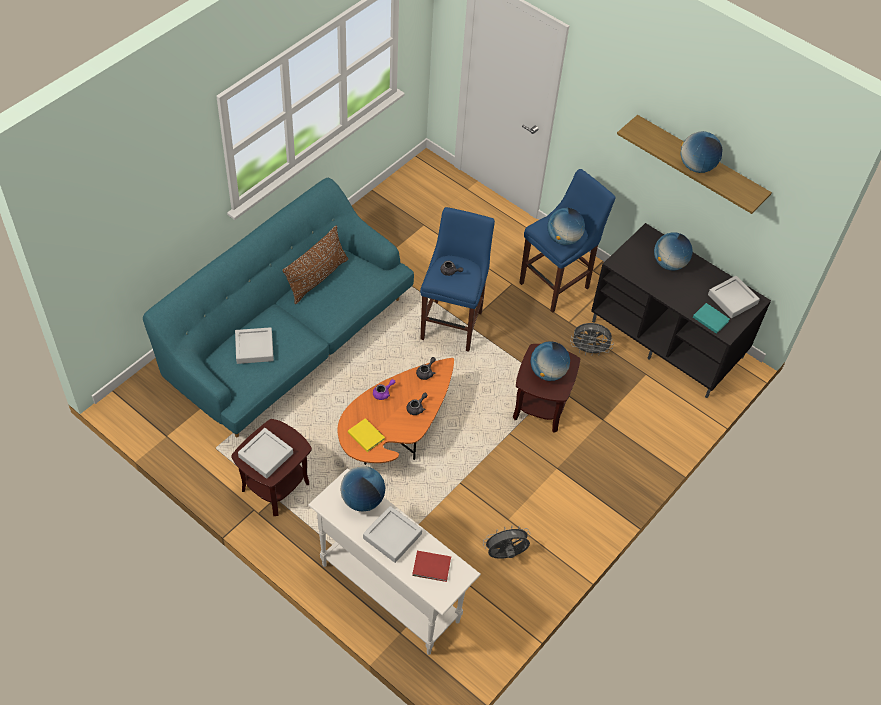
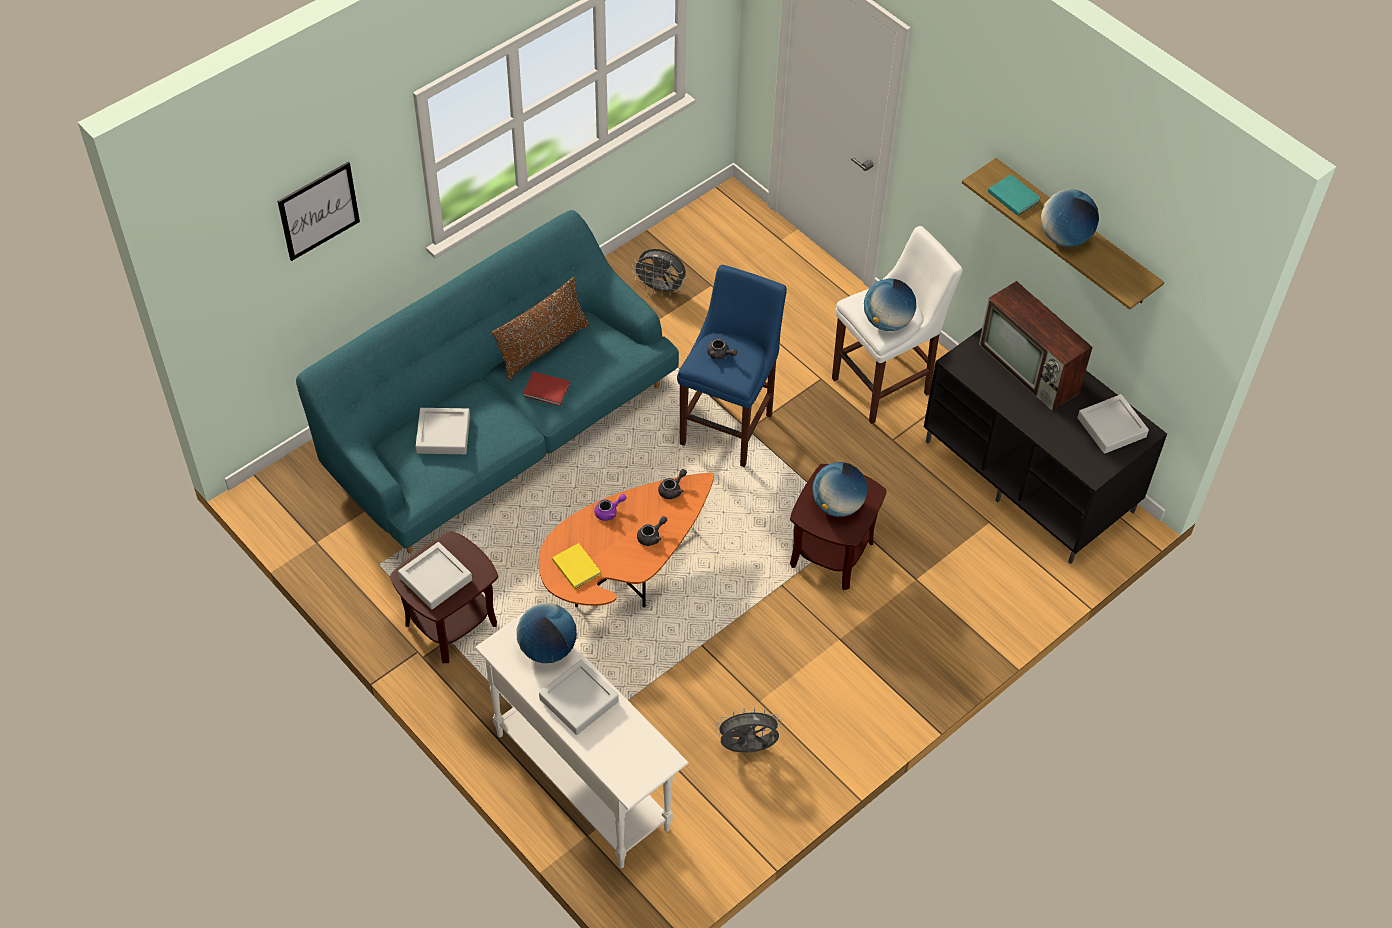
camera: 10 degrees right, 0 degrees up
red book [412,551,451,582] -> red book moved to [523,371,570,406]
blue stool [519,169,615,313] -> white stool [832,226,963,424]
grey fan [570,323,614,356] -> grey fan moved to [632,249,686,296]
globe [654,232,693,270] -> television [979,281,1092,411]
turquoise book [693,303,730,334] -> turquoise book moved to [988,175,1041,216]
none -> picture [278,162,360,261]

